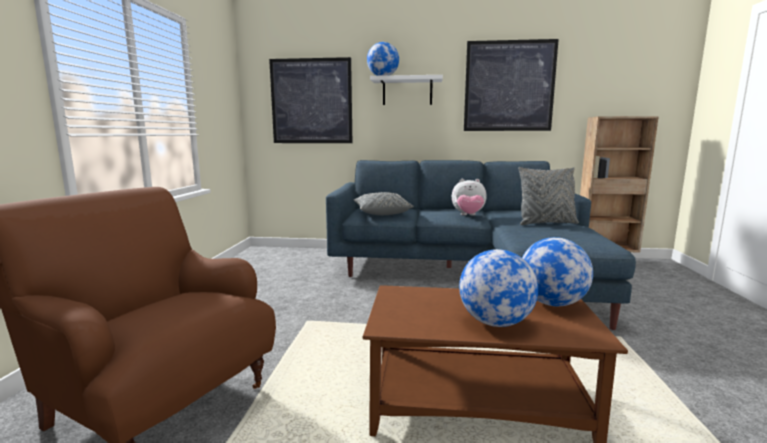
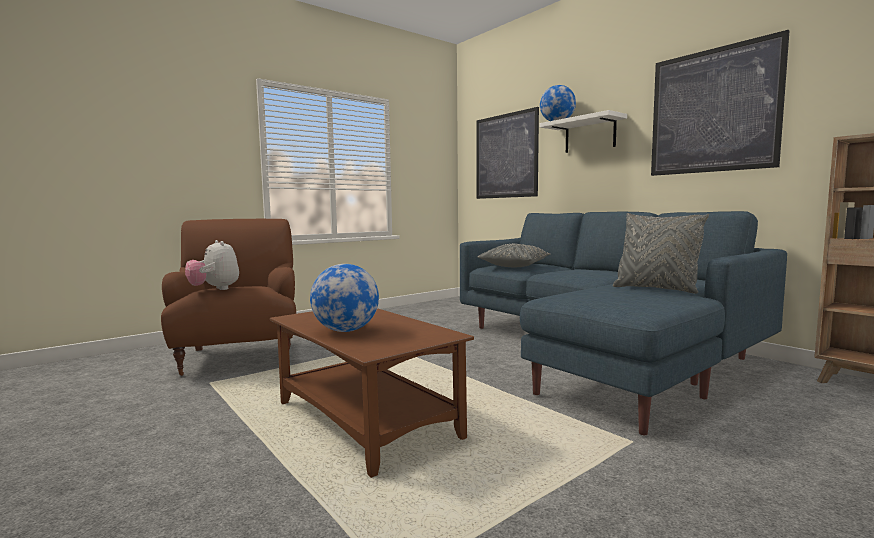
camera: 45 degrees right, 5 degrees down
plush toy [452,179,487,215] -> plush toy moved to [185,240,239,290]
globe [522,237,593,306] -> none

